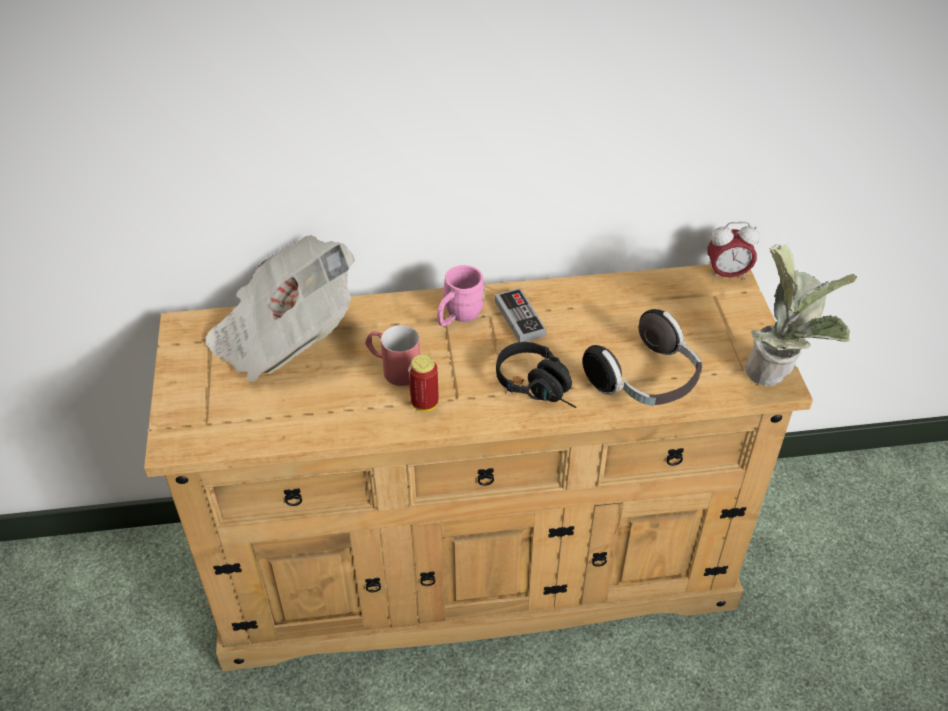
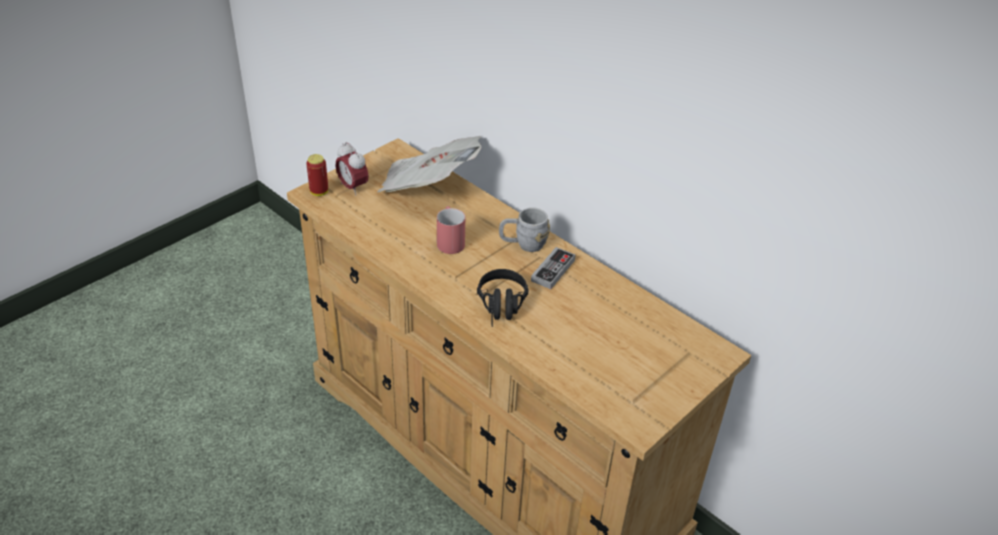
camera: 50 degrees right, 5 degrees down
can [409,355,438,412] -> can moved to [306,154,328,196]
pink mug [437,265,485,326] -> grey mug [499,207,550,252]
headphones [582,309,702,406] -> none
alarm clock [707,222,760,280] -> alarm clock moved to [336,142,369,196]
potted plant [745,244,857,386] -> none

